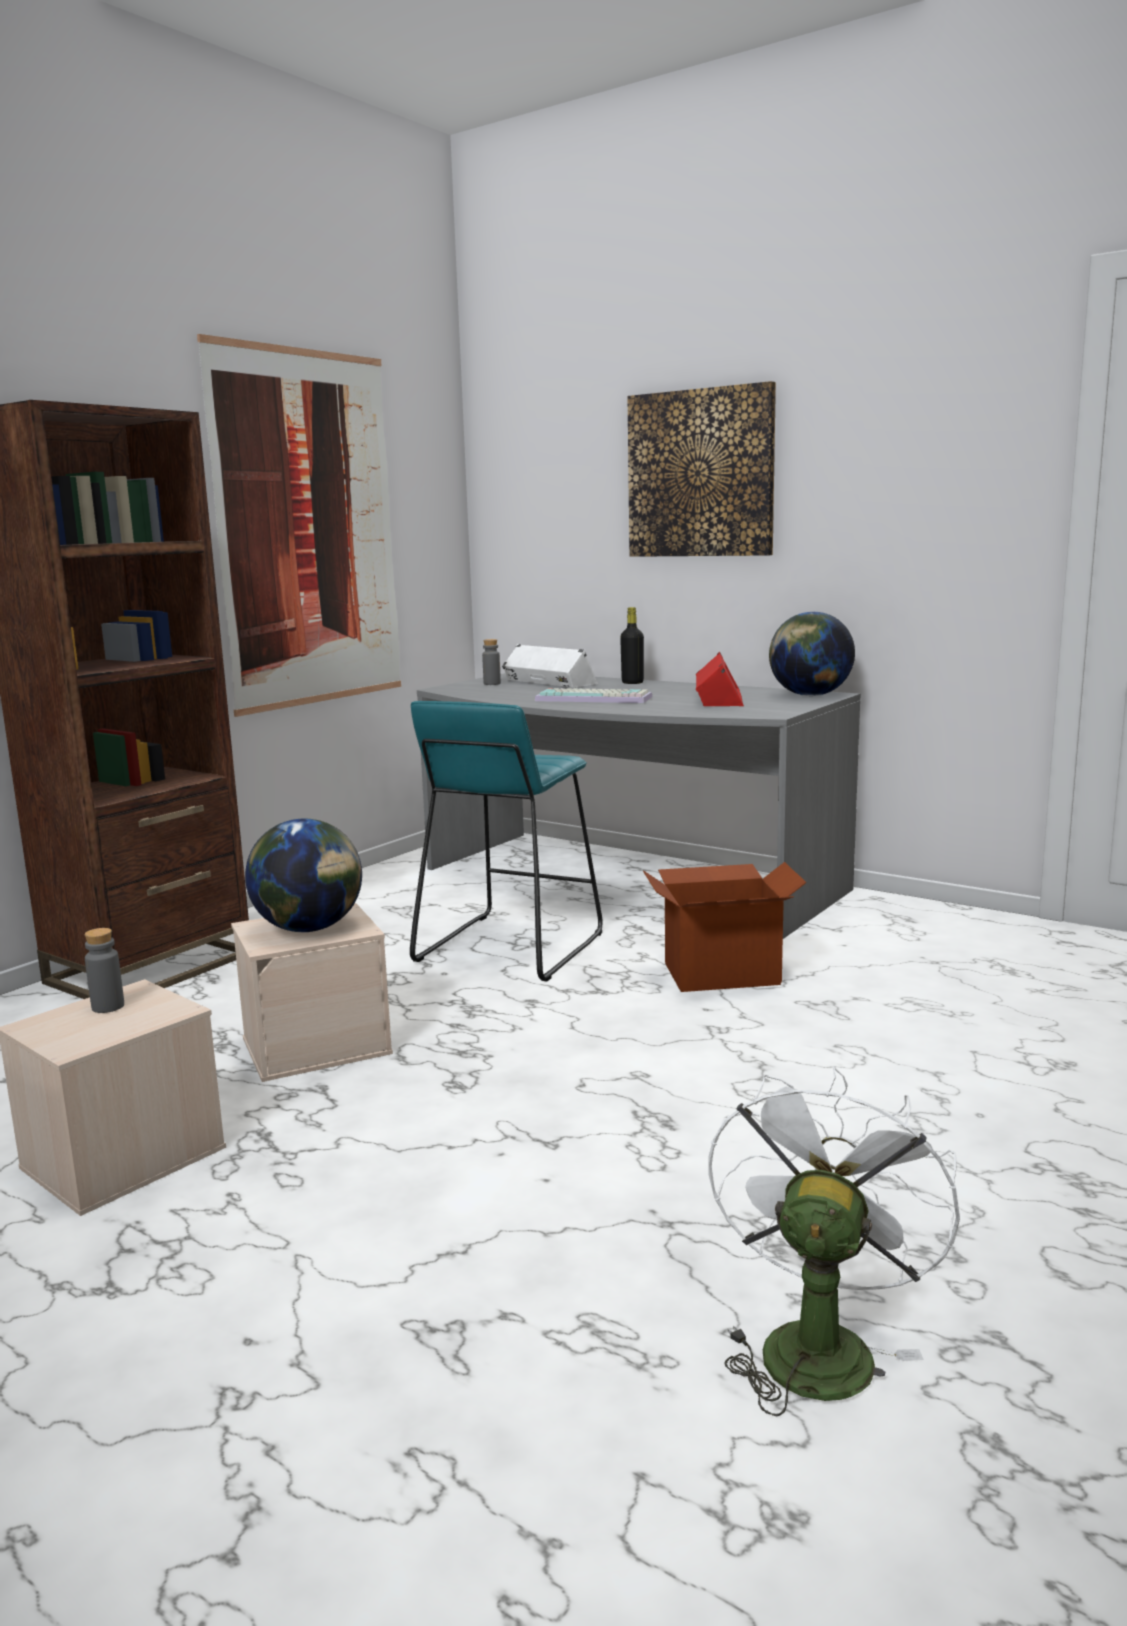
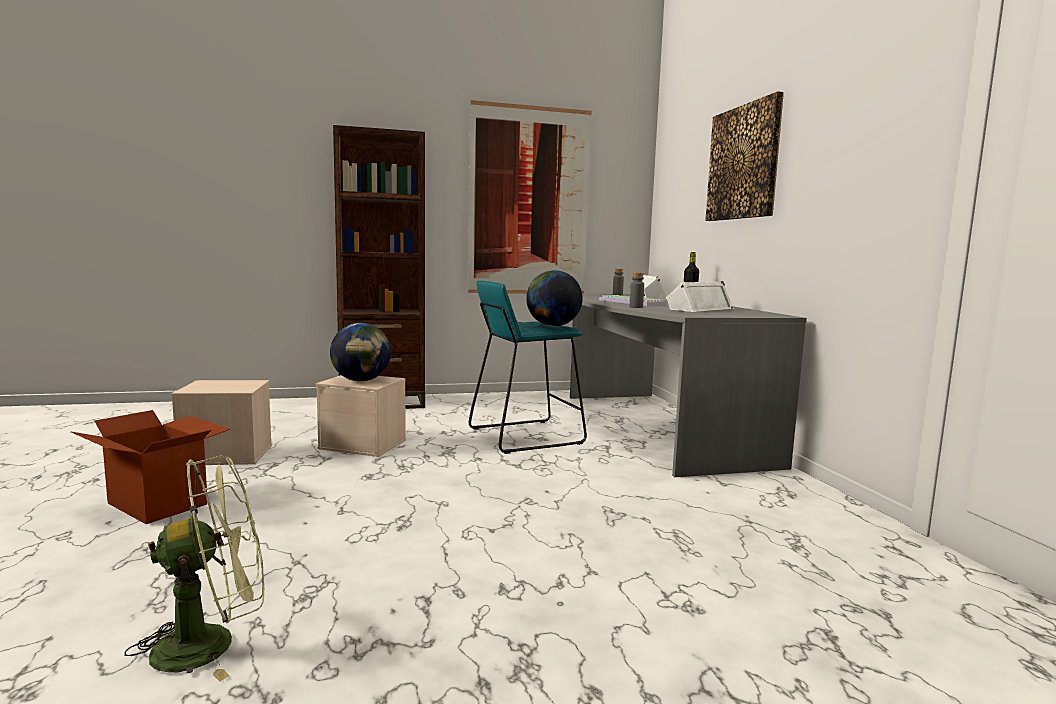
camera: 40 degrees right, 5 degrees down
grey bottle [85,928,124,1013] -> grey bottle moved to [630,273,644,308]
cardboard box [643,862,807,992] -> cardboard box moved to [70,410,231,524]
red speaker [696,652,744,706] -> white speaker [666,281,734,312]
white fan [709,1066,960,1416] -> green fan [124,455,264,682]
globe [769,612,855,696] -> globe moved to [526,270,583,326]

